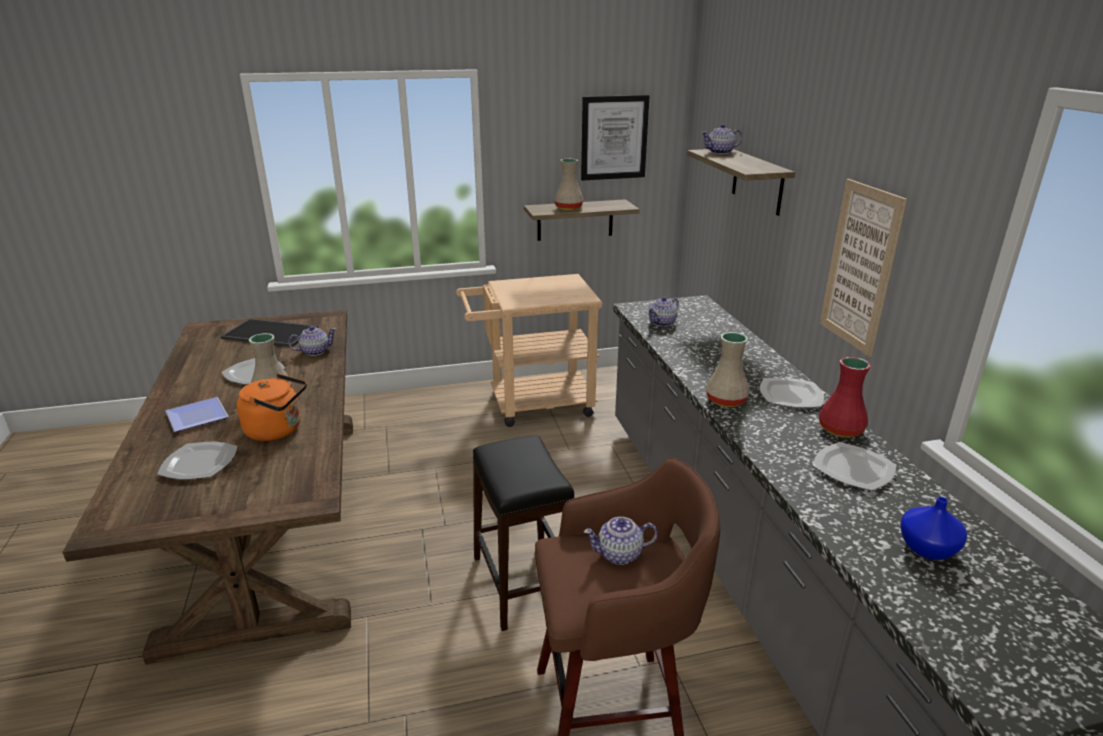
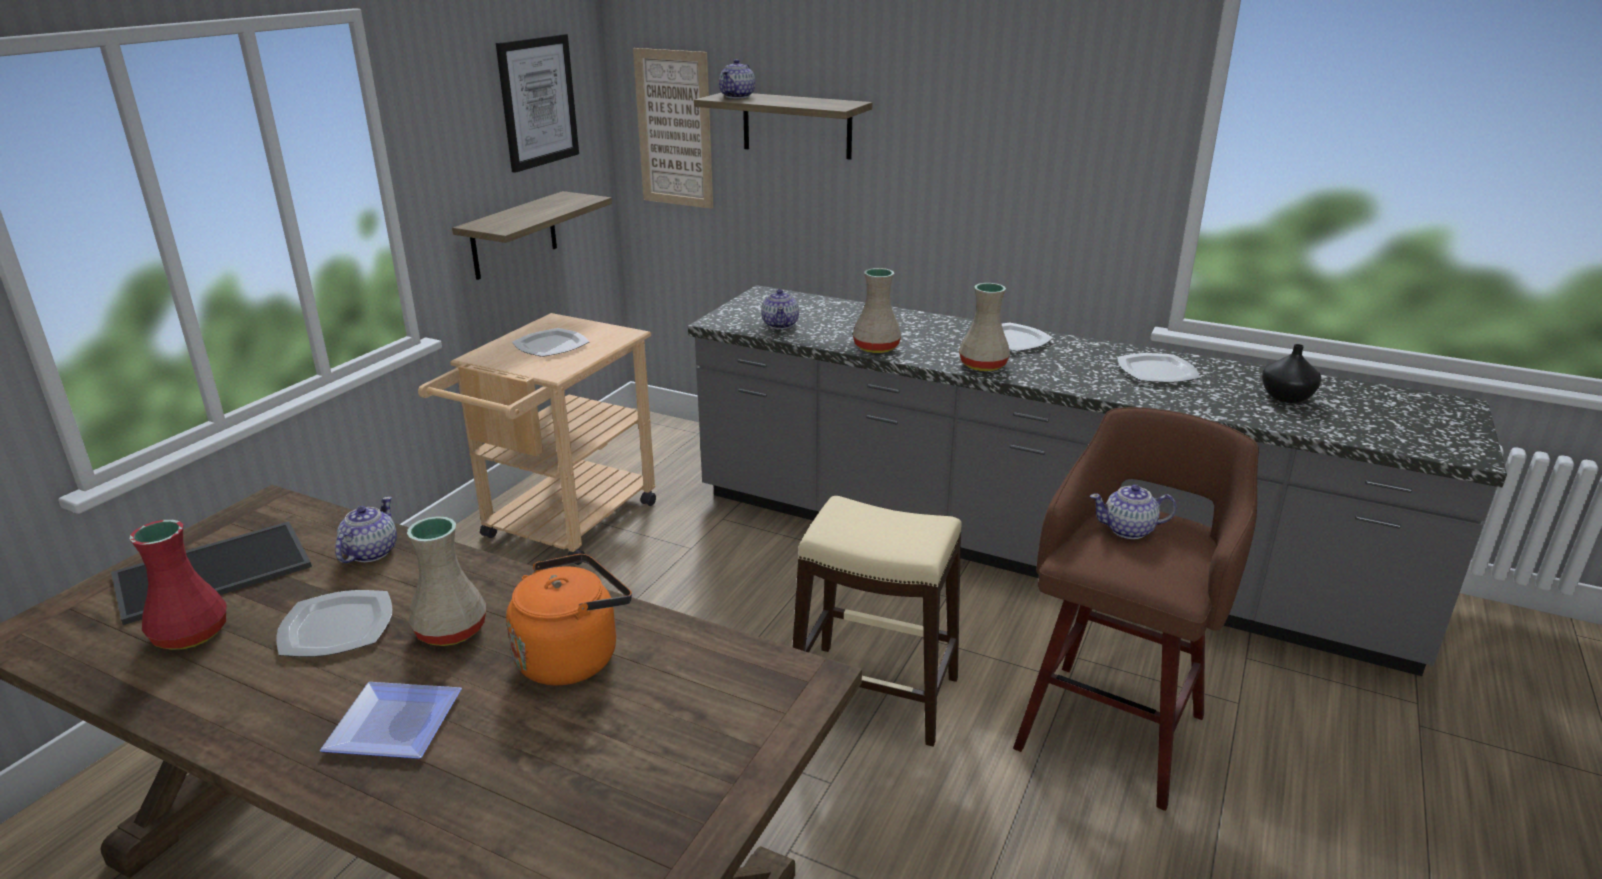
camera: 50 degrees left, 0 degrees up
plate [157,442,237,480] -> plate moved to [512,328,590,357]
black stool [473,436,574,631] -> beige stool [792,496,962,747]
beige vase [554,159,583,210] -> beige vase moved to [853,268,901,353]
teapot [584,517,658,565] -> teapot turned 60 degrees clockwise [1090,484,1177,539]
red vase [819,357,871,438] -> red vase moved to [129,520,227,650]
picture [820,179,907,357] -> picture moved to [633,48,713,209]
blue vase [900,497,967,560] -> black vase [1262,344,1321,403]

